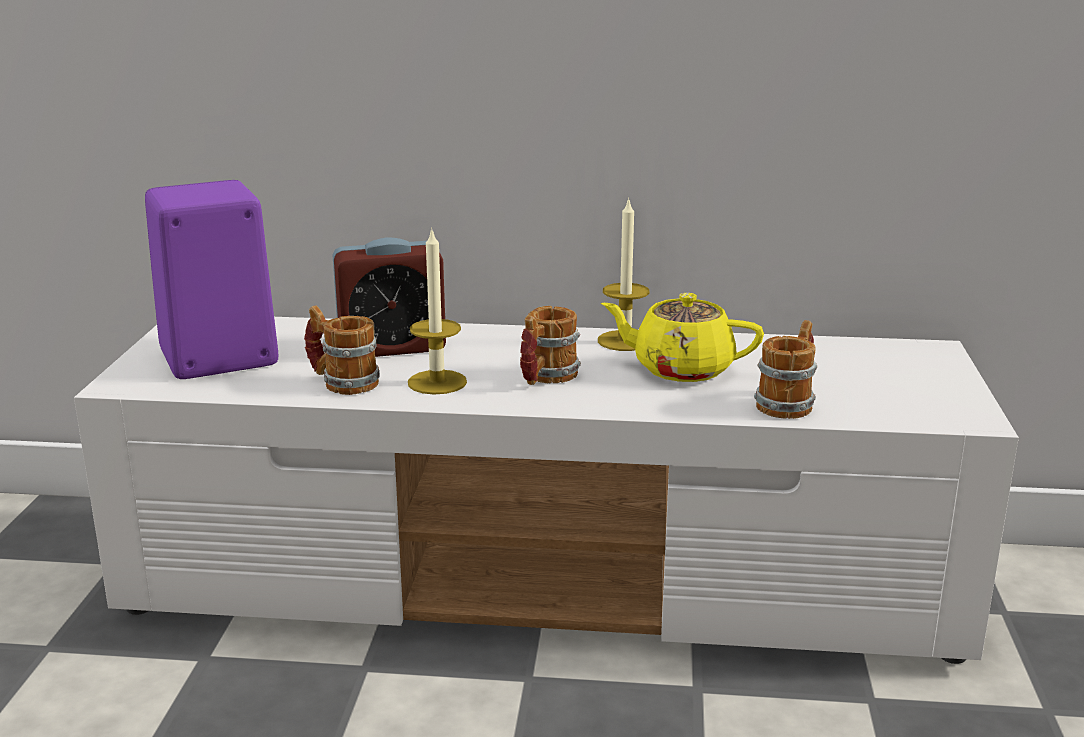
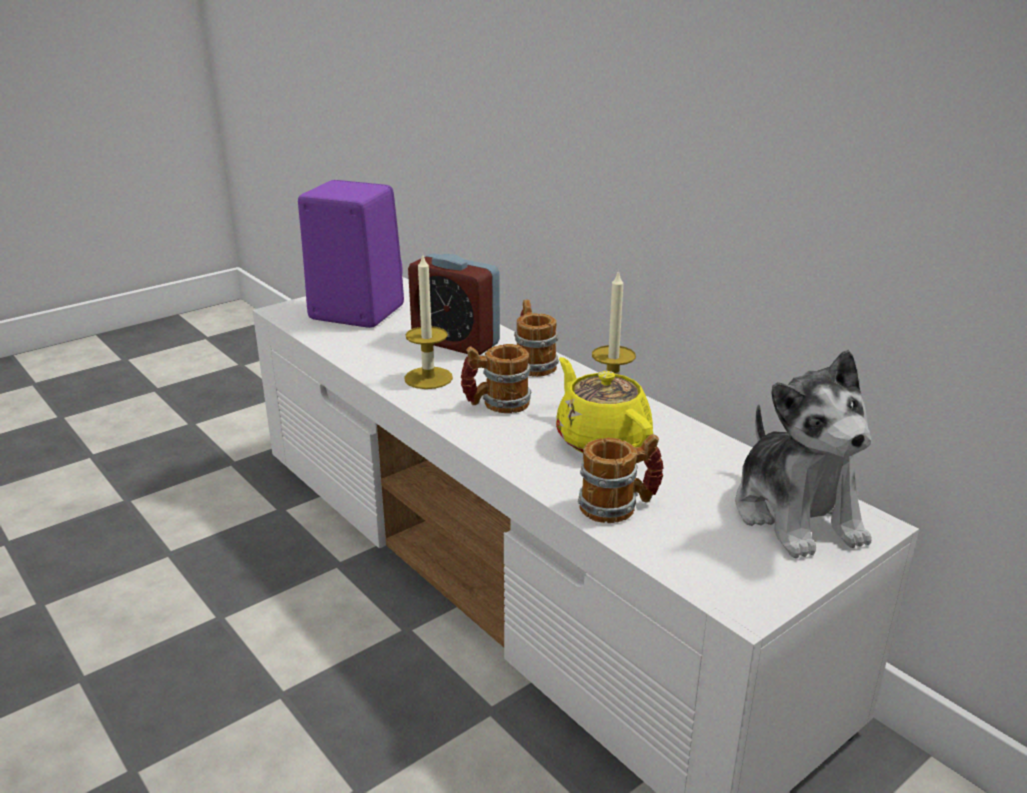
camera: 45 degrees right, 5 degrees up
mug [304,305,380,395] -> mug moved to [514,299,559,377]
none -> plush toy [735,350,872,558]

